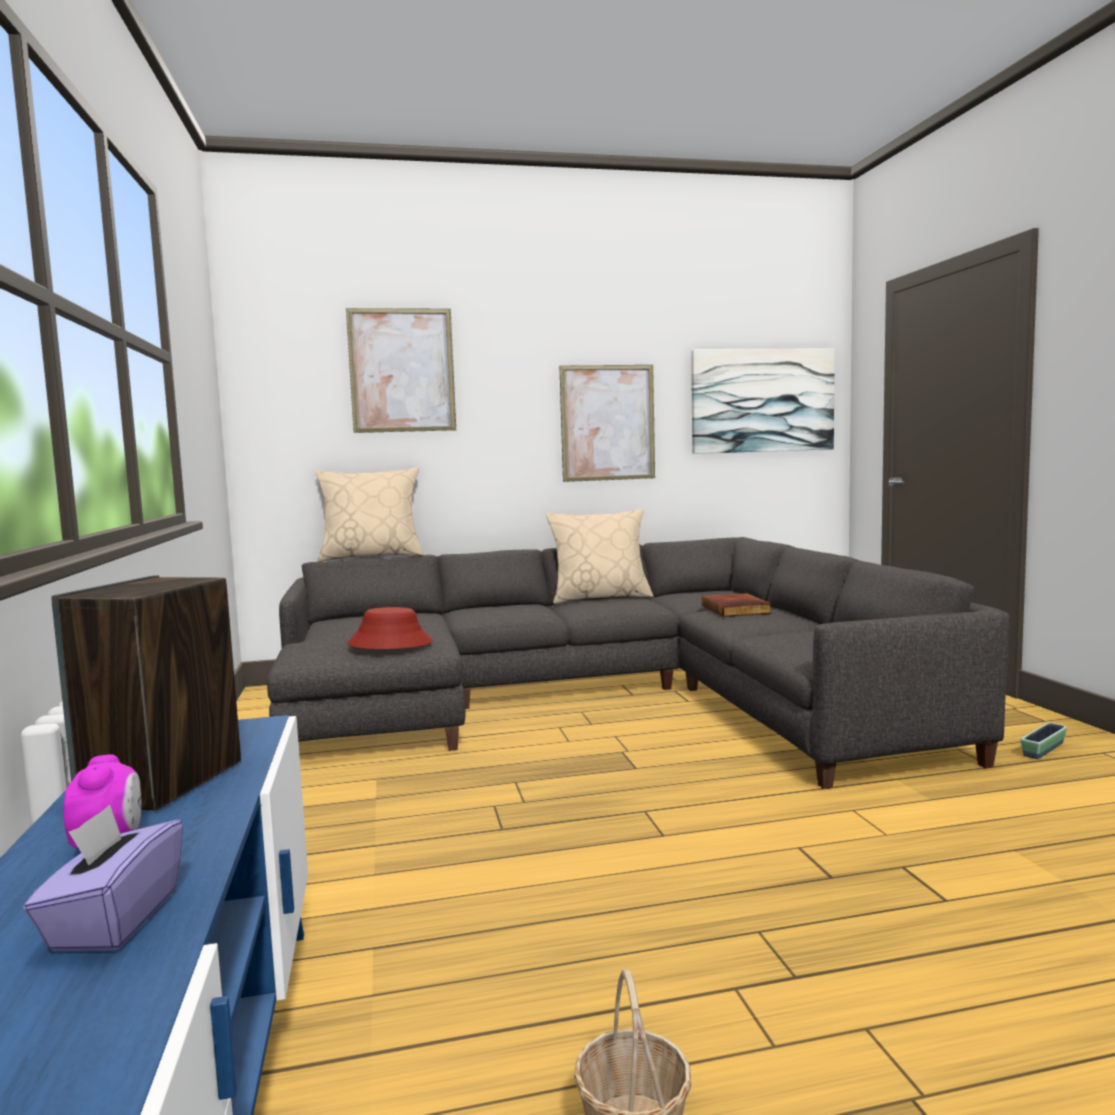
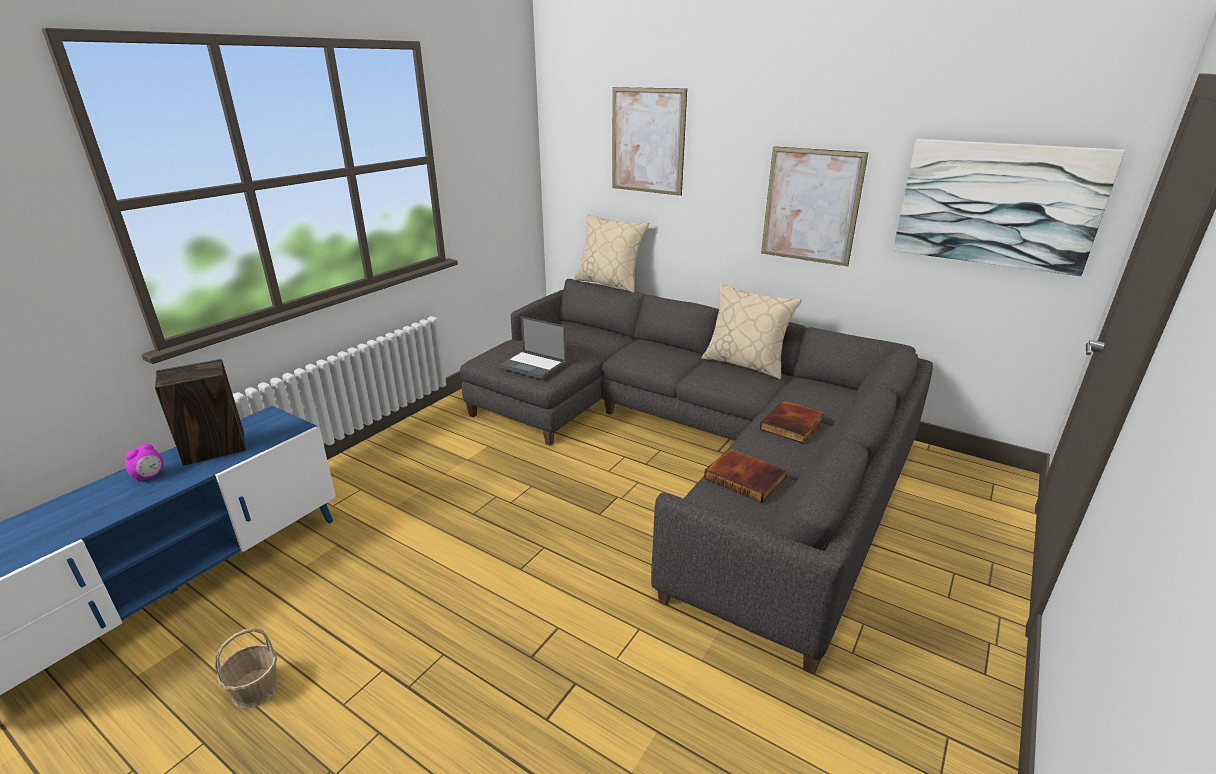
camera: 45 degrees right, 20 degrees up
purple tissue box [23,805,183,952] -> none
red hat [347,607,433,649] -> laptop [498,316,567,379]
planter [1020,723,1067,759] -> none
none -> book [704,448,787,503]

